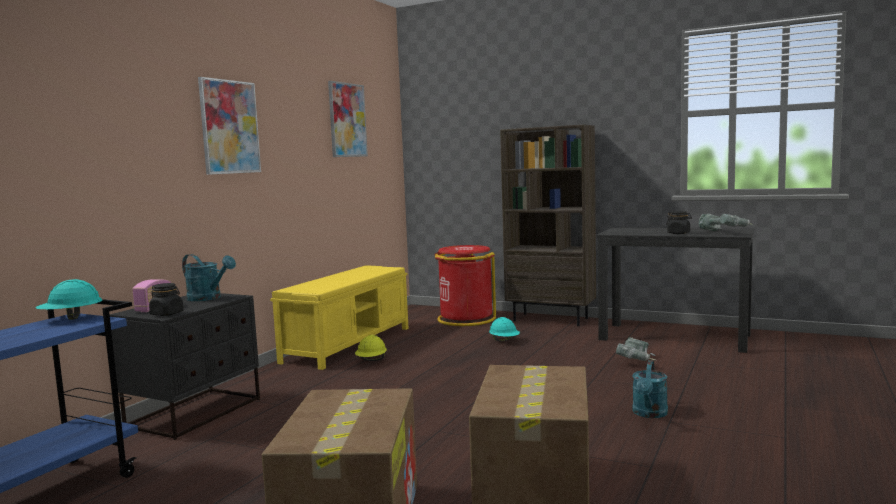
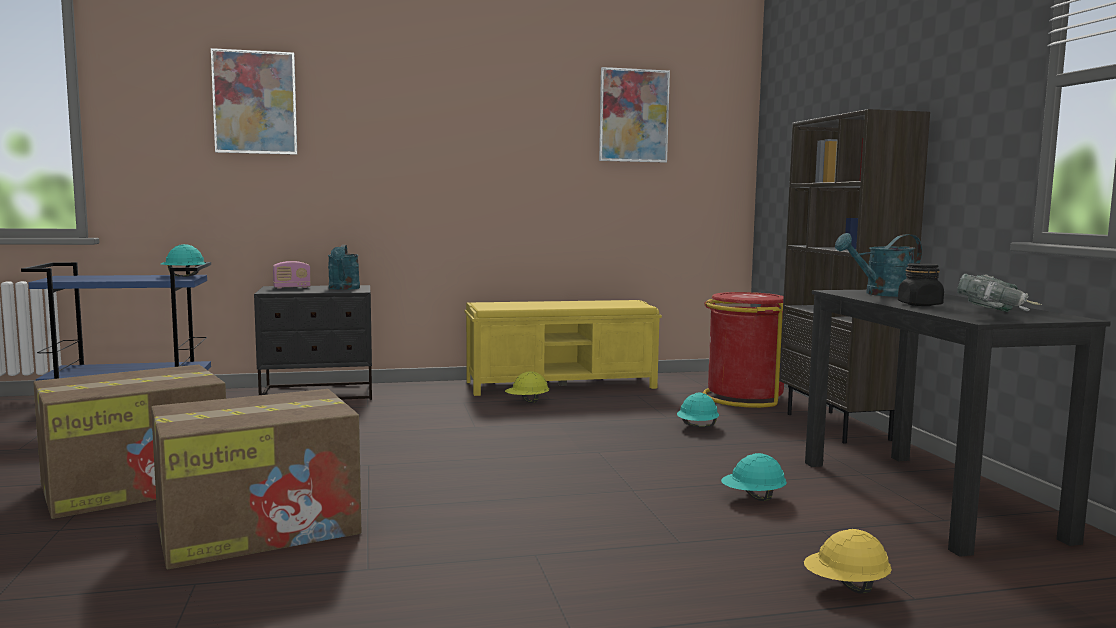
camera: 50 degrees right, 0 degrees up
black jar [149,283,184,316] -> none
picture [198,77,261,175] -> picture moved to [211,48,297,155]
power drill [616,337,655,361] -> turquoise hard hat [721,453,787,501]
turquoise watering can [633,360,668,418] -> turquoise watering can moved to [835,233,922,297]
none -> yellow hard hat [804,529,892,594]

